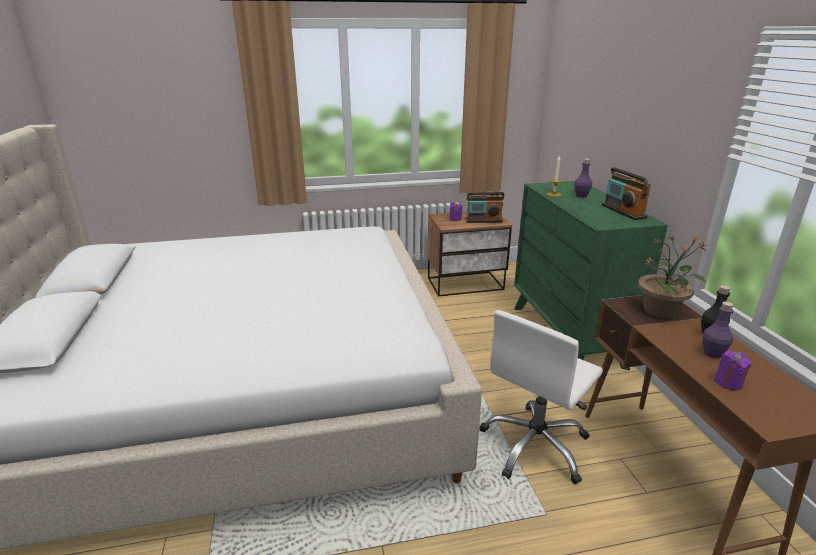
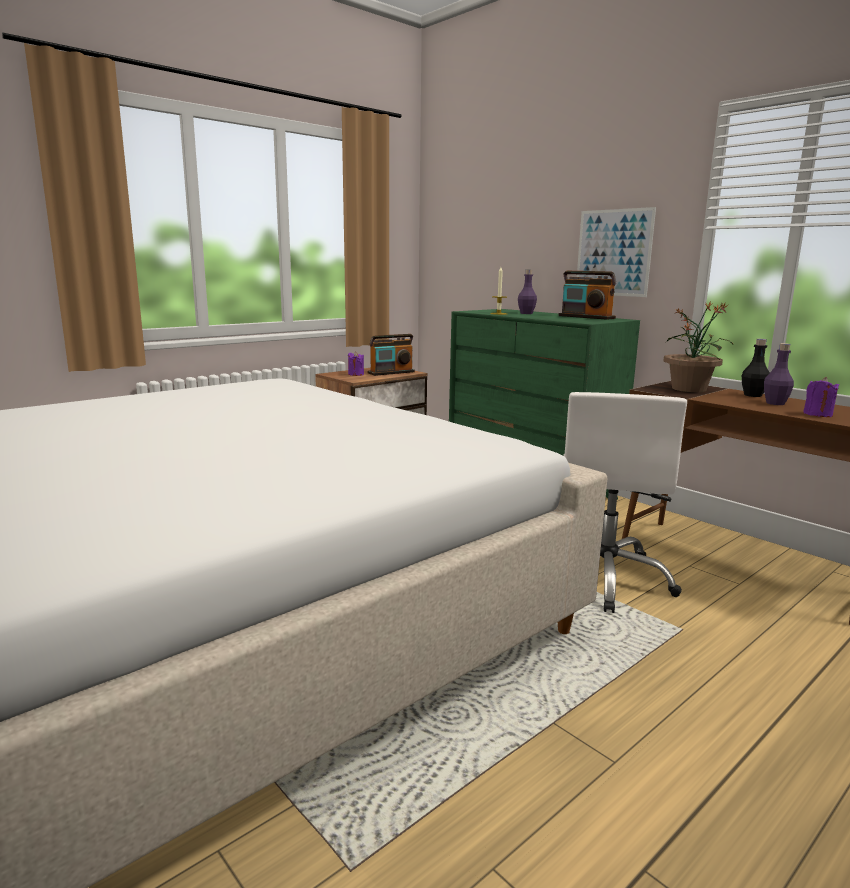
camera: 30 degrees left, 10 degrees down
none -> picture [577,207,656,297]

